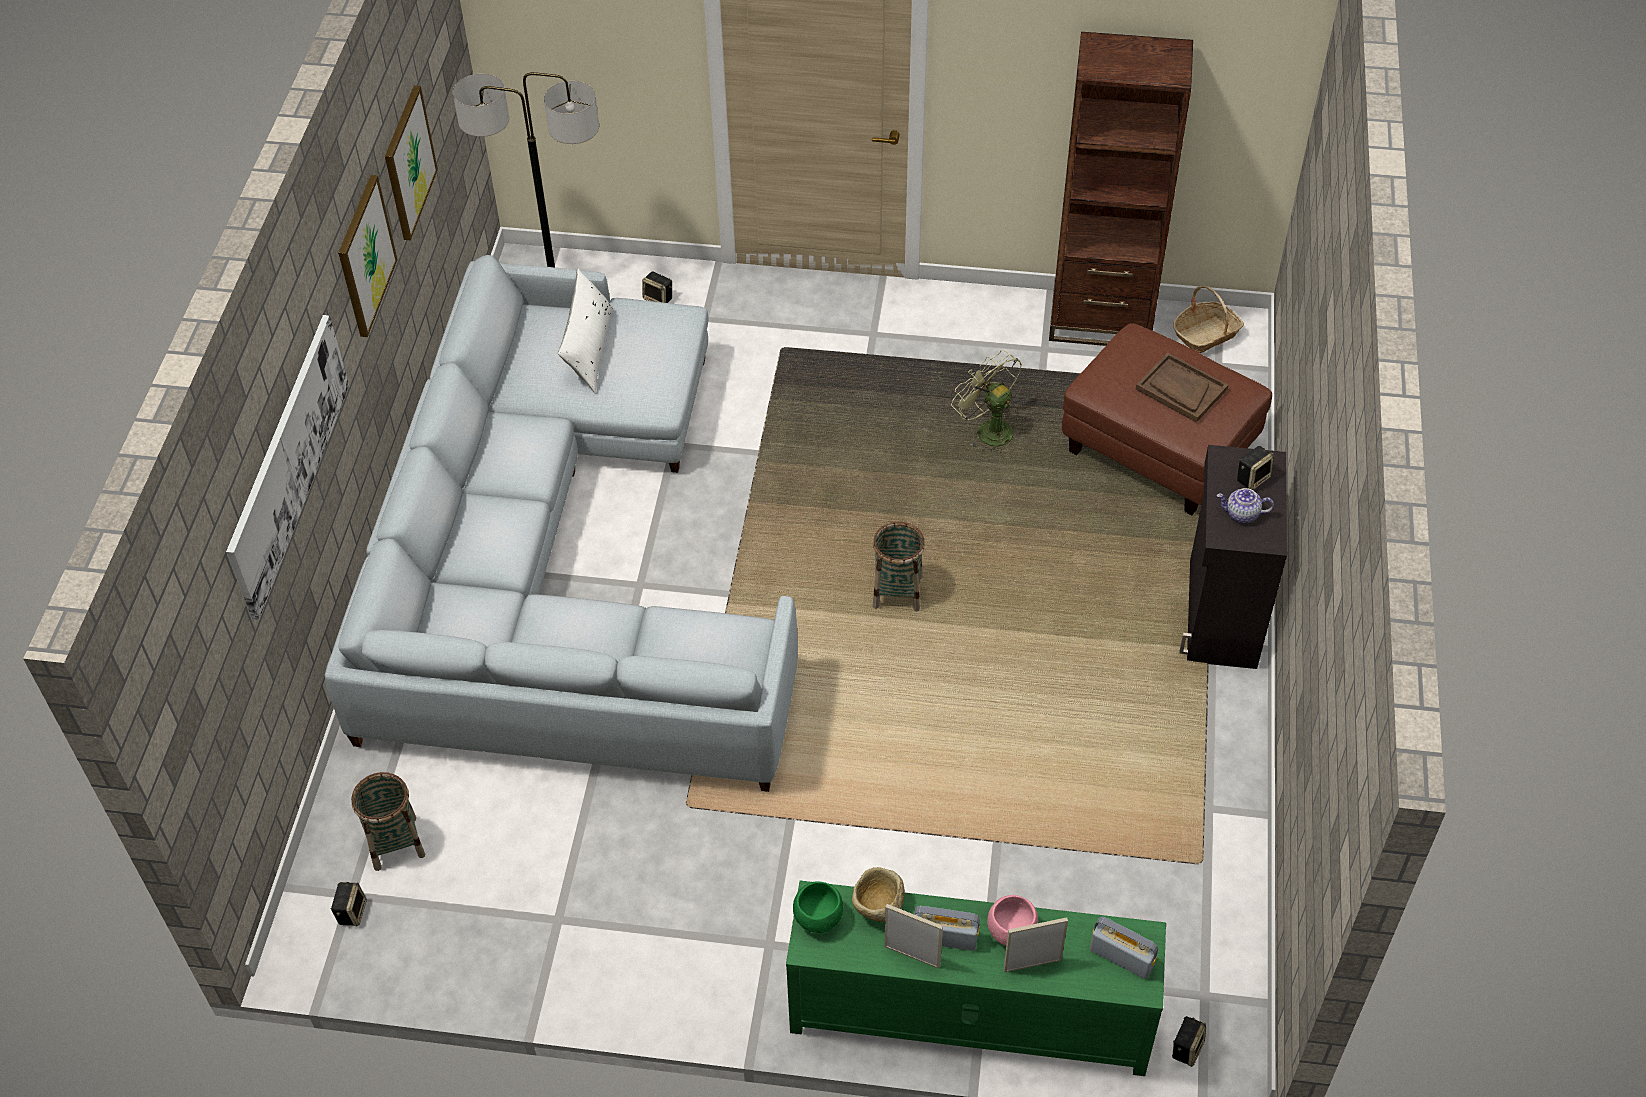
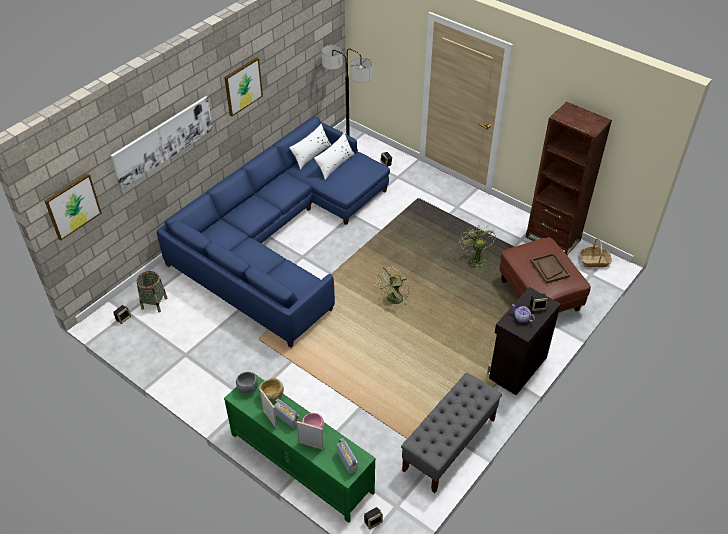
camera: 30 degrees right, 5 degrees down
grey sofa [325,255,798,792] -> blue sofa [157,117,390,348]
picture [385,85,438,240] -> picture moved to [44,174,102,241]
green bowl [793,882,843,933] -> grey bowl [236,372,258,394]
basket [873,521,925,612] -> green fan [374,267,409,305]
none -> white pillow [289,124,331,169]
none -> grey bench [401,372,502,493]

